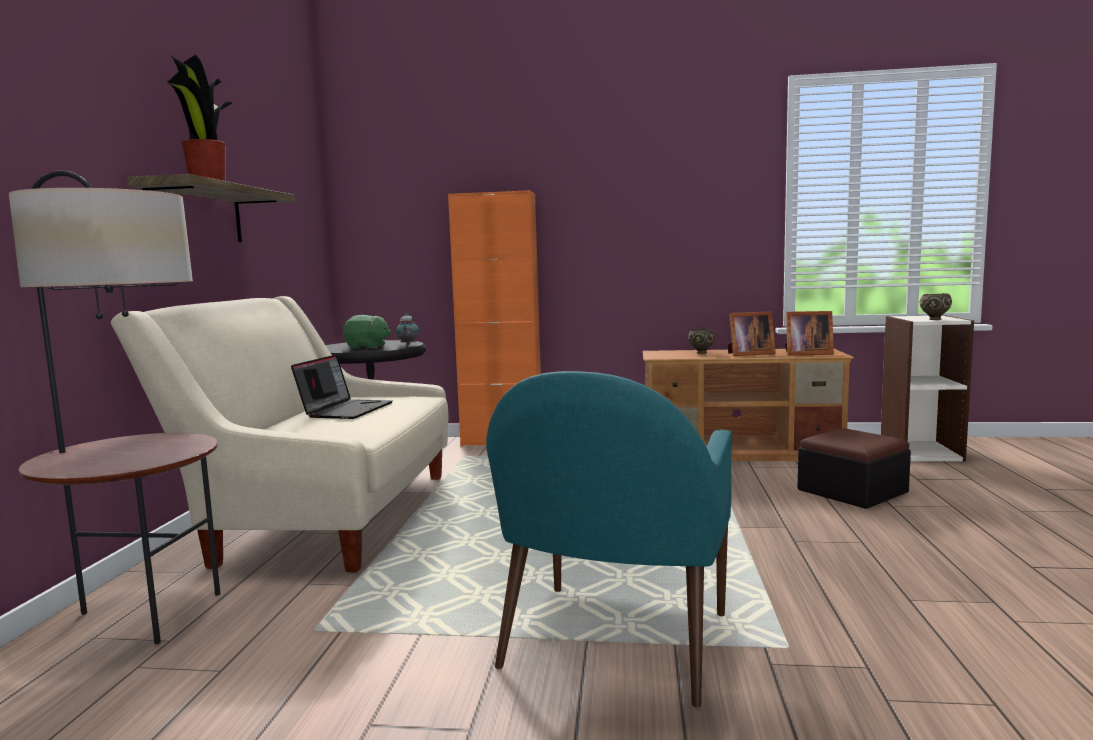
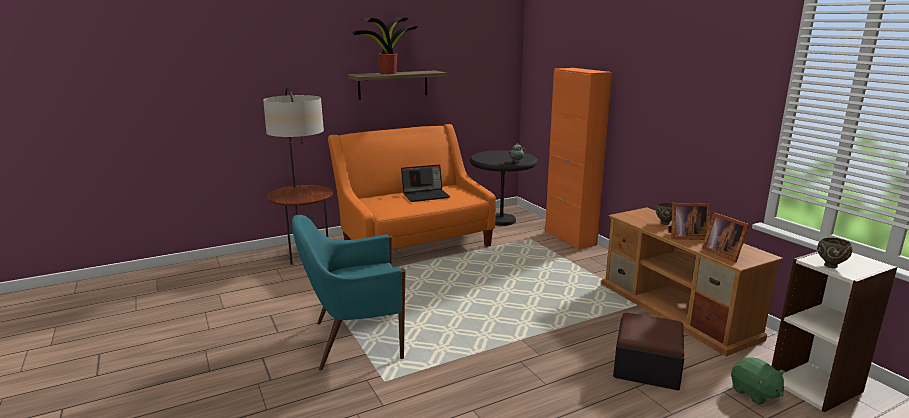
camera: 55 degrees right, 10 degrees up
beige sofa [111,296,449,572] -> orange sofa [328,124,496,249]
green plush toy [343,315,391,349] -> green plush toy moved to [731,358,785,405]
picture frame [728,311,776,356] -> picture frame turned 45 degrees counterclockwise [668,203,711,240]

